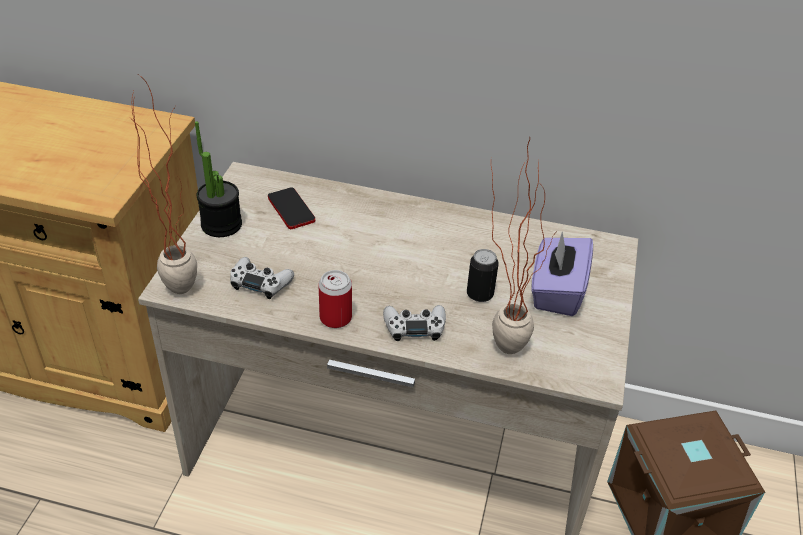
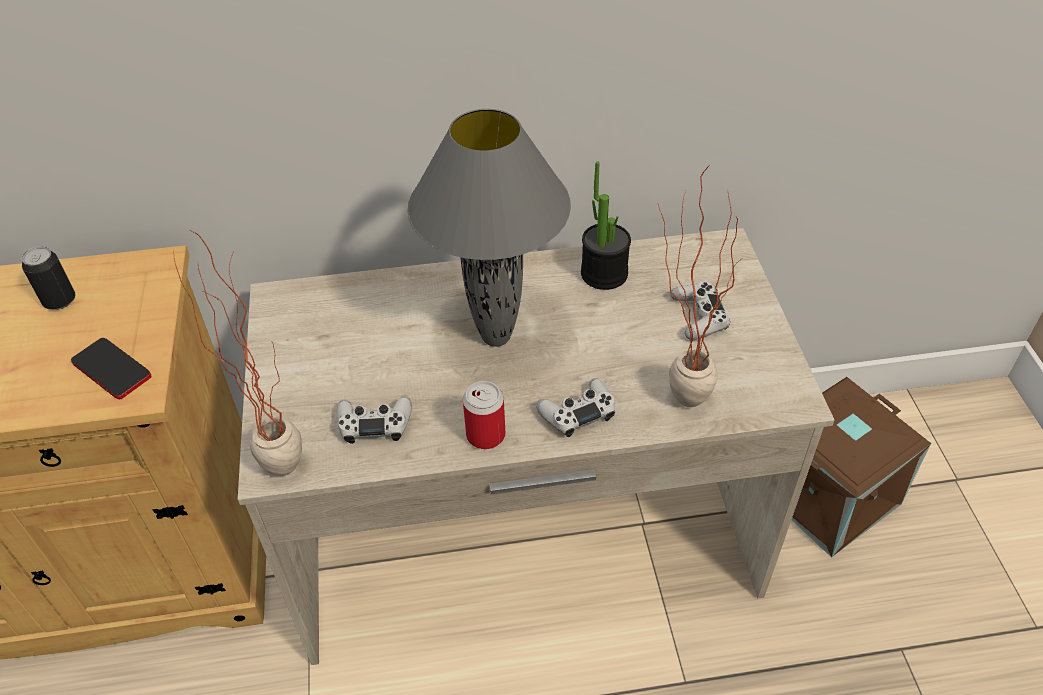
camera: 20 degrees left, 5 degrees up
potted plant [195,121,242,237] -> potted plant moved to [581,161,631,290]
phone [268,187,315,229] -> phone moved to [71,338,152,399]
can [467,249,499,302] -> can moved to [22,246,75,310]
purple tissue box [531,232,593,316] -> white game controller [670,281,730,340]
none -> grey table lamp [408,109,571,347]

